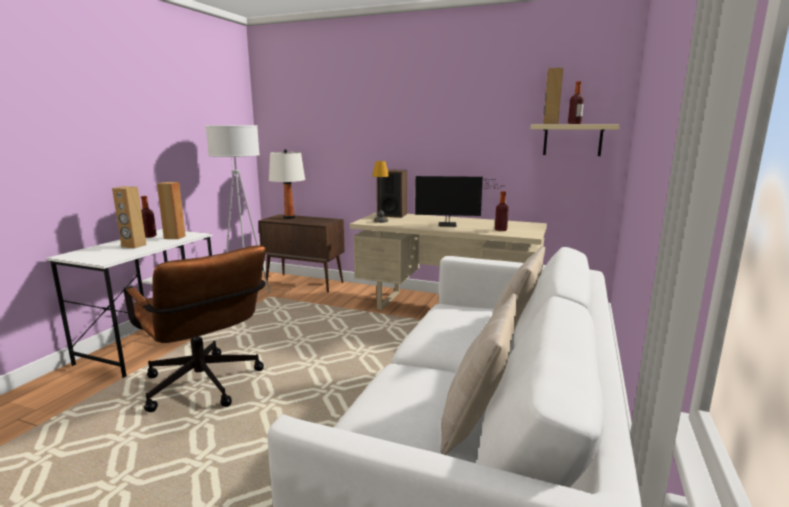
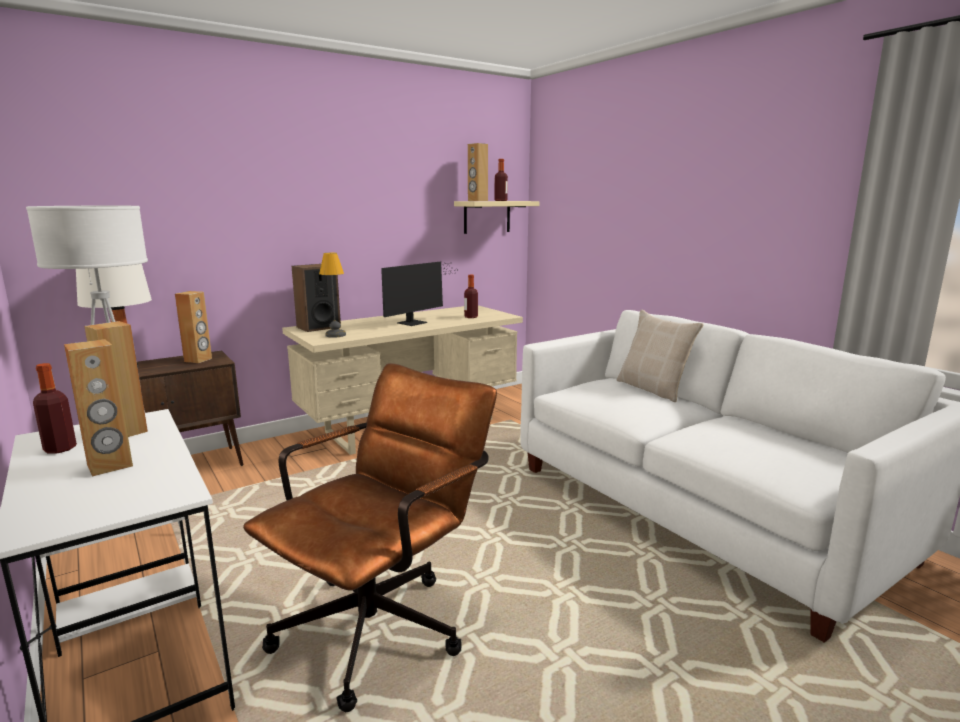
camera: 55 degrees left, 0 degrees up
brown office chair [124,245,266,412] -> brown office chair turned 45 degrees counterclockwise [243,363,497,712]
beige pillow [440,293,518,455] -> none
none -> brown speaker [175,291,212,363]

